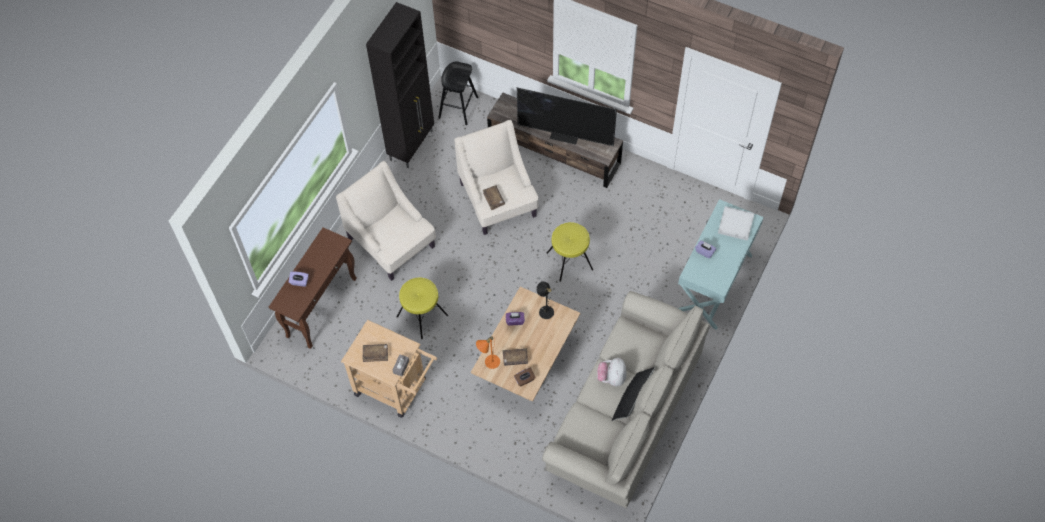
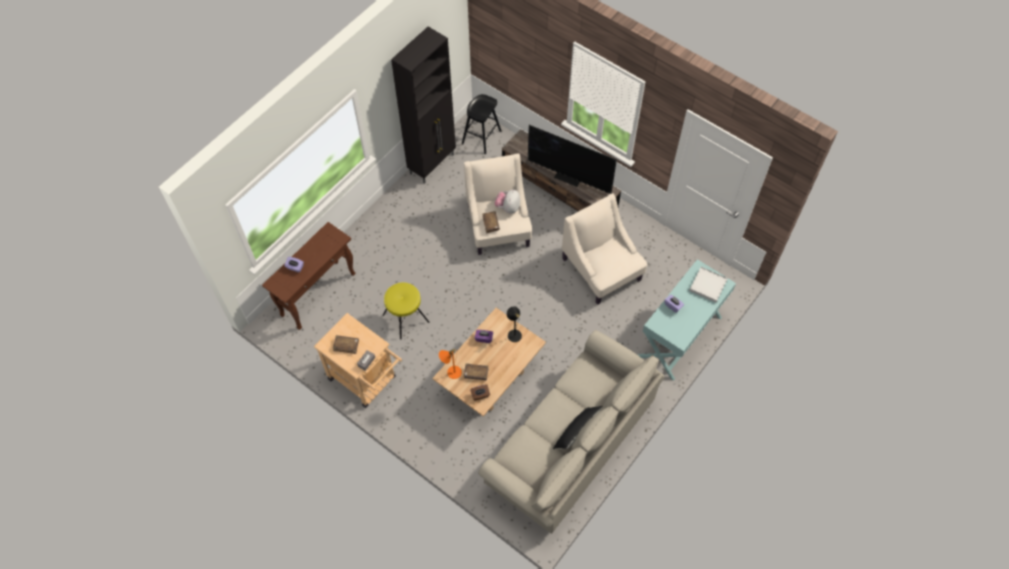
camera: 10 degrees right, 0 degrees up
beige armchair [336,161,436,281] -> beige armchair moved to [562,193,647,305]
yellow stool [547,222,593,282] -> none
plush toy [597,358,627,386] -> plush toy moved to [495,189,520,213]

